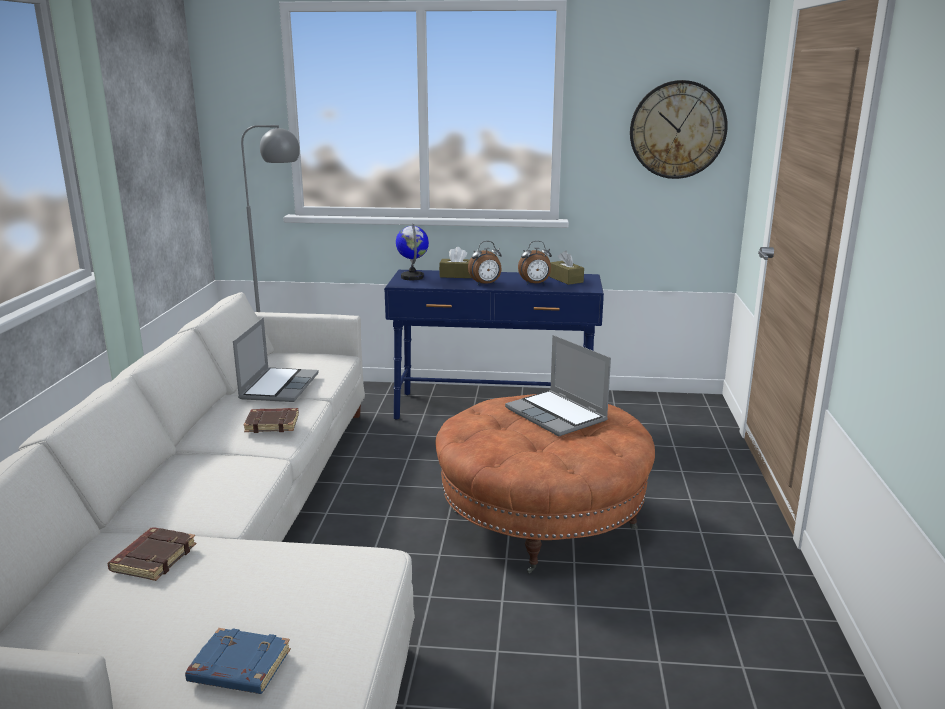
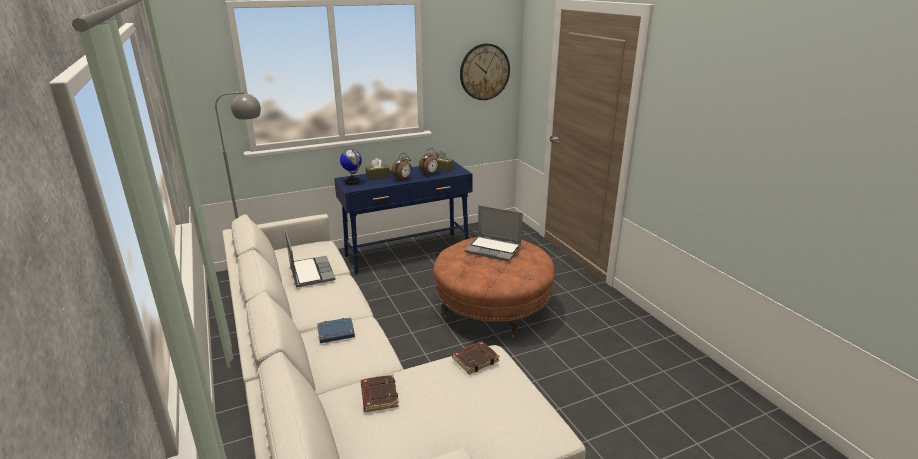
camera: 30 degrees left, 5 degrees up
blue book [185,628,291,694] -> blue book moved to [317,317,355,343]
brown book [244,408,299,433] -> brown book moved to [452,341,500,374]

